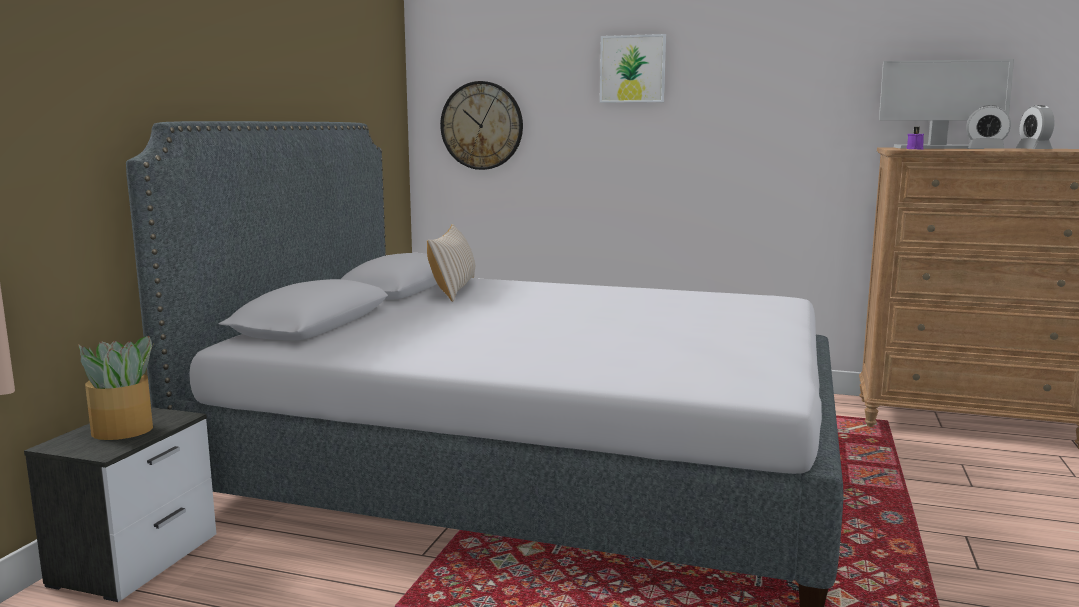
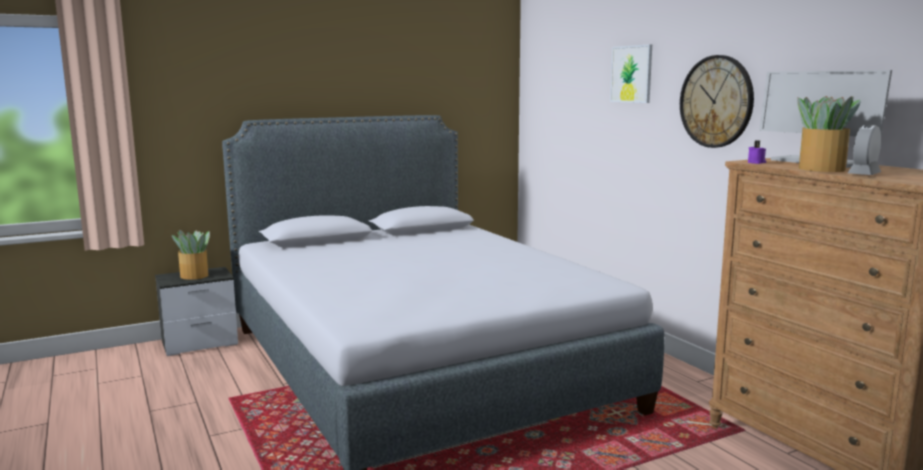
camera: 45 degrees right, 0 degrees up
beige pillow [427,224,475,302] -> none
wall clock [440,81,523,170] -> wall clock moved to [680,55,754,148]
alarm clock [966,105,1011,149] -> potted plant [797,96,860,172]

